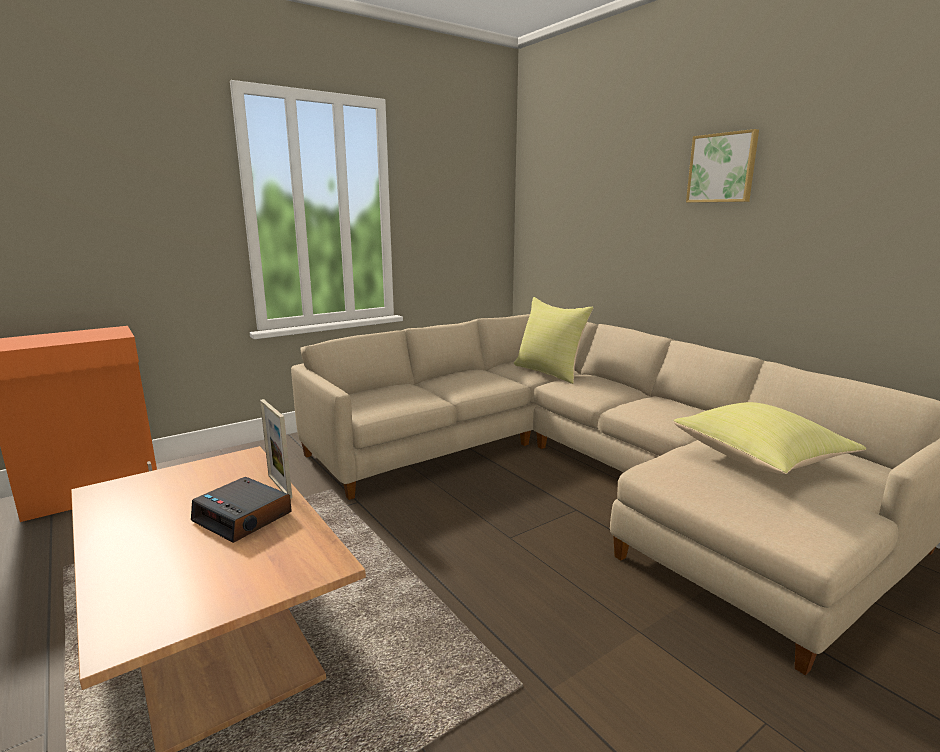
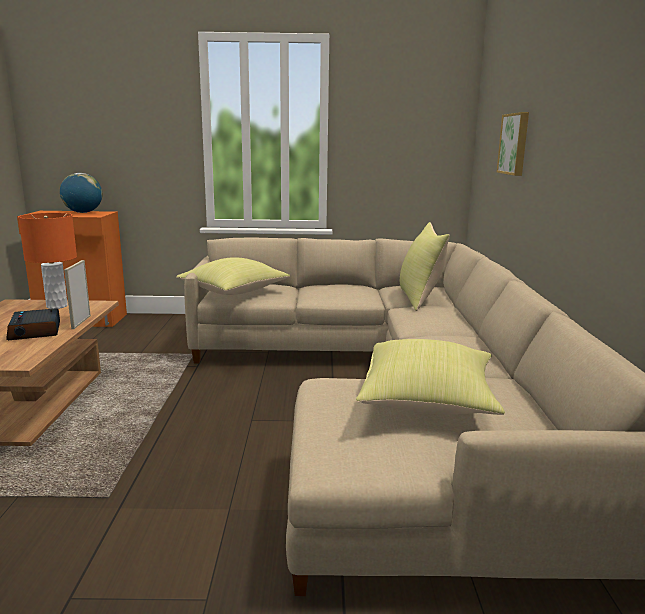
camera: 35 degrees right, 0 degrees up
picture [686,129,759,203] -> picture moved to [497,112,529,176]
none -> orange table lamp [18,213,77,309]
none -> globe [60,173,102,213]
none -> yellow pillow [176,257,290,295]

